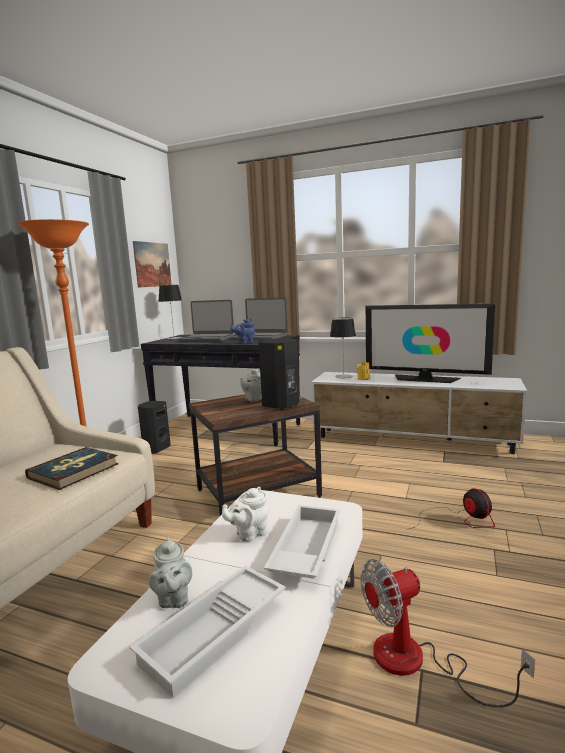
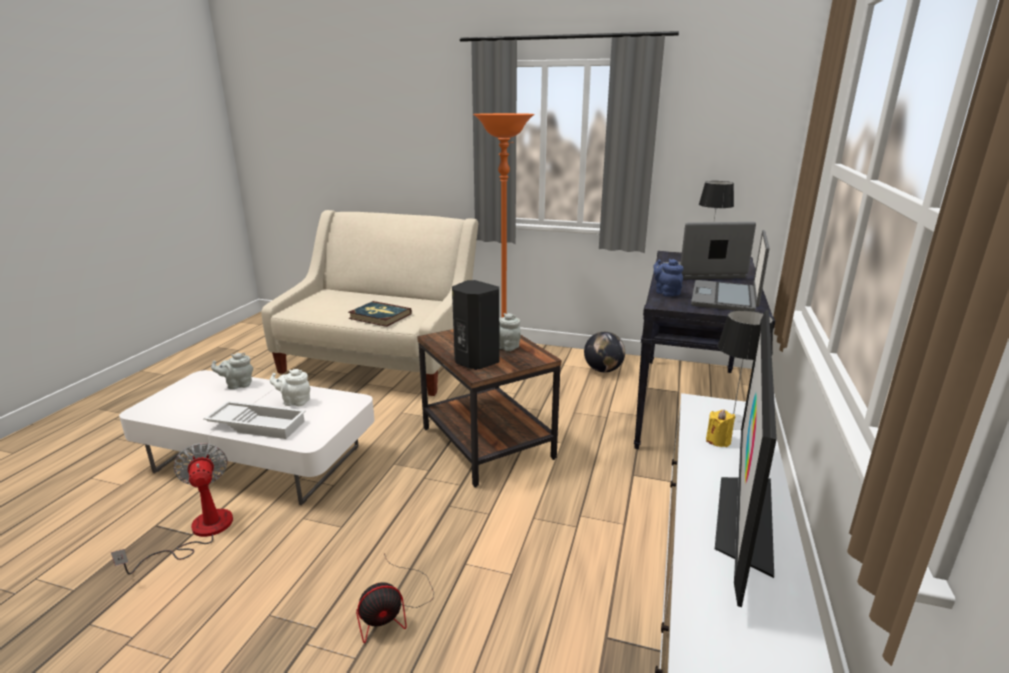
camera: 85 degrees right, 10 degrees up
white tray [130,566,286,698] -> none
picture [133,241,172,288] -> none
black speaker [138,401,171,453] -> globe [584,332,625,372]
laptop [178,300,234,342] -> laptop turned 75 degrees clockwise [663,222,756,279]
white teapot [222,487,268,542] -> white teapot turned 45 degrees counterclockwise [270,369,310,406]

